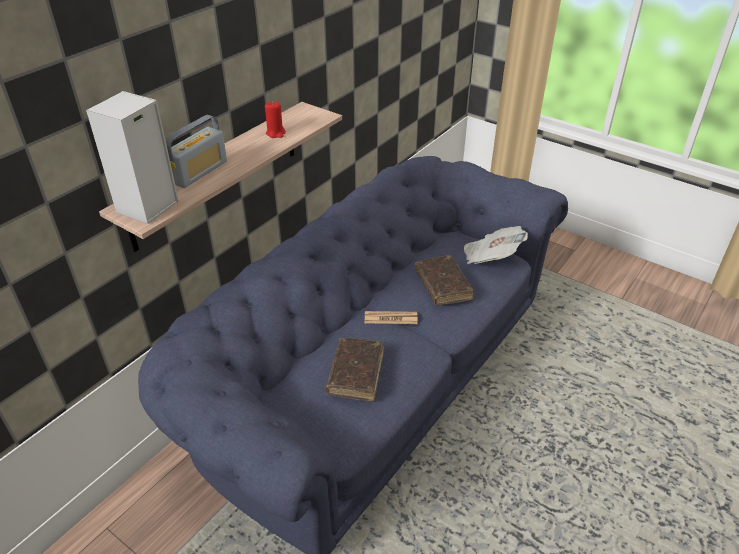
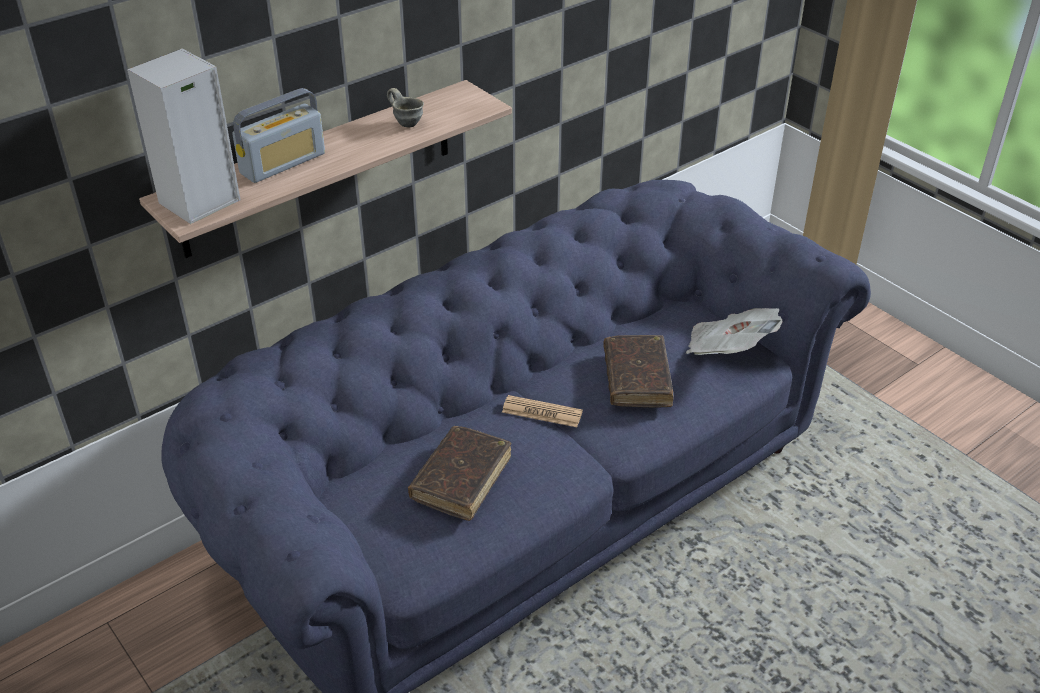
camera: 15 degrees right, 0 degrees up
red candle [265,101,286,138] -> grey mug [387,88,424,128]

